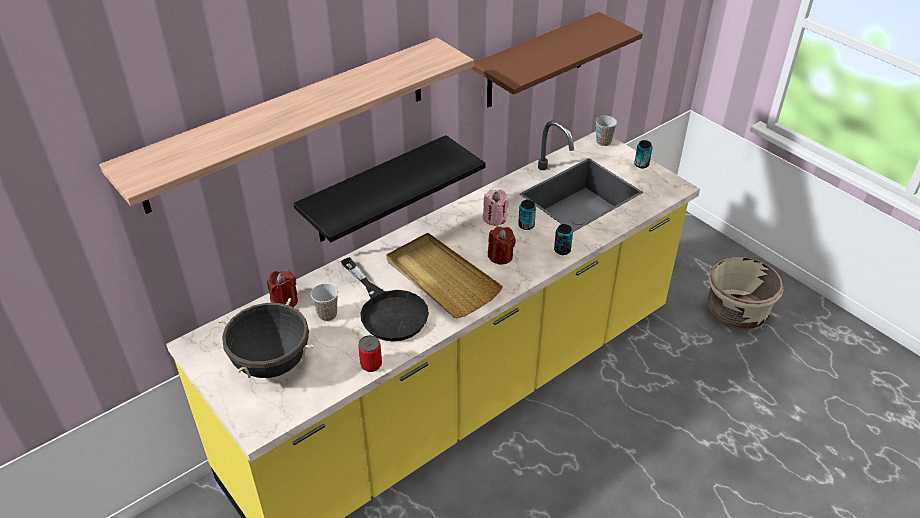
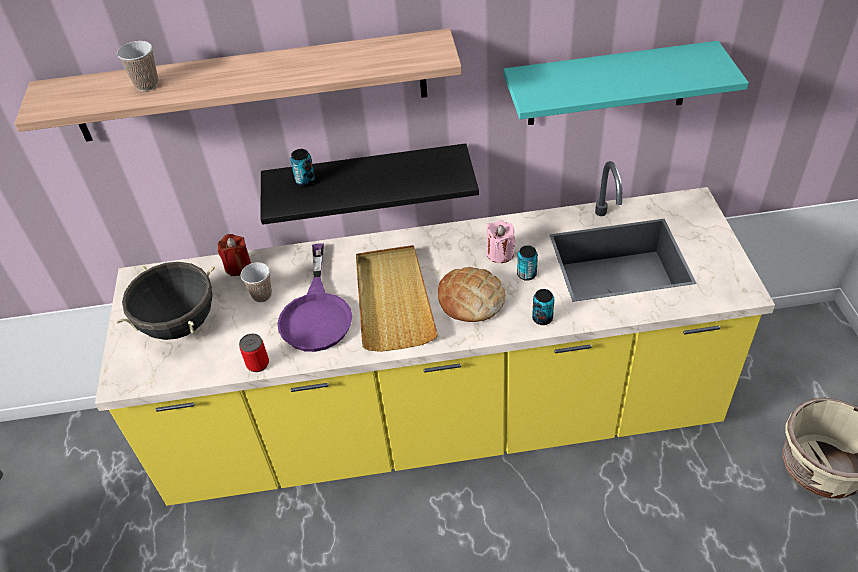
camera: 35 degrees right, 5 degrees up
black frying pan [341,257,429,341] -> purple frying pan [277,243,352,352]
brown shelf [471,12,643,107] -> turquoise shelf [504,41,749,125]
red candle [488,226,516,264] -> bread [438,267,505,322]
cup [596,116,617,146] -> cup moved to [117,41,158,91]
can [634,140,652,168] -> can moved to [290,149,315,187]

